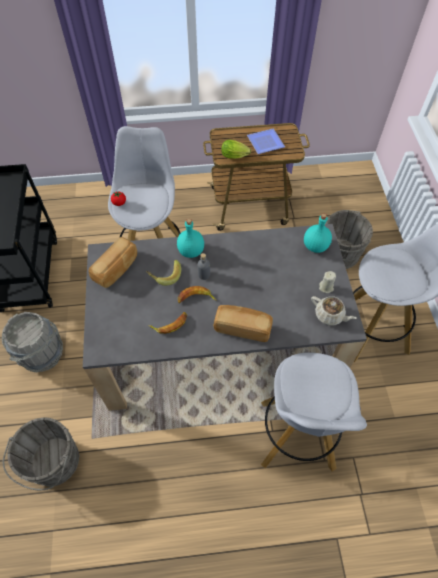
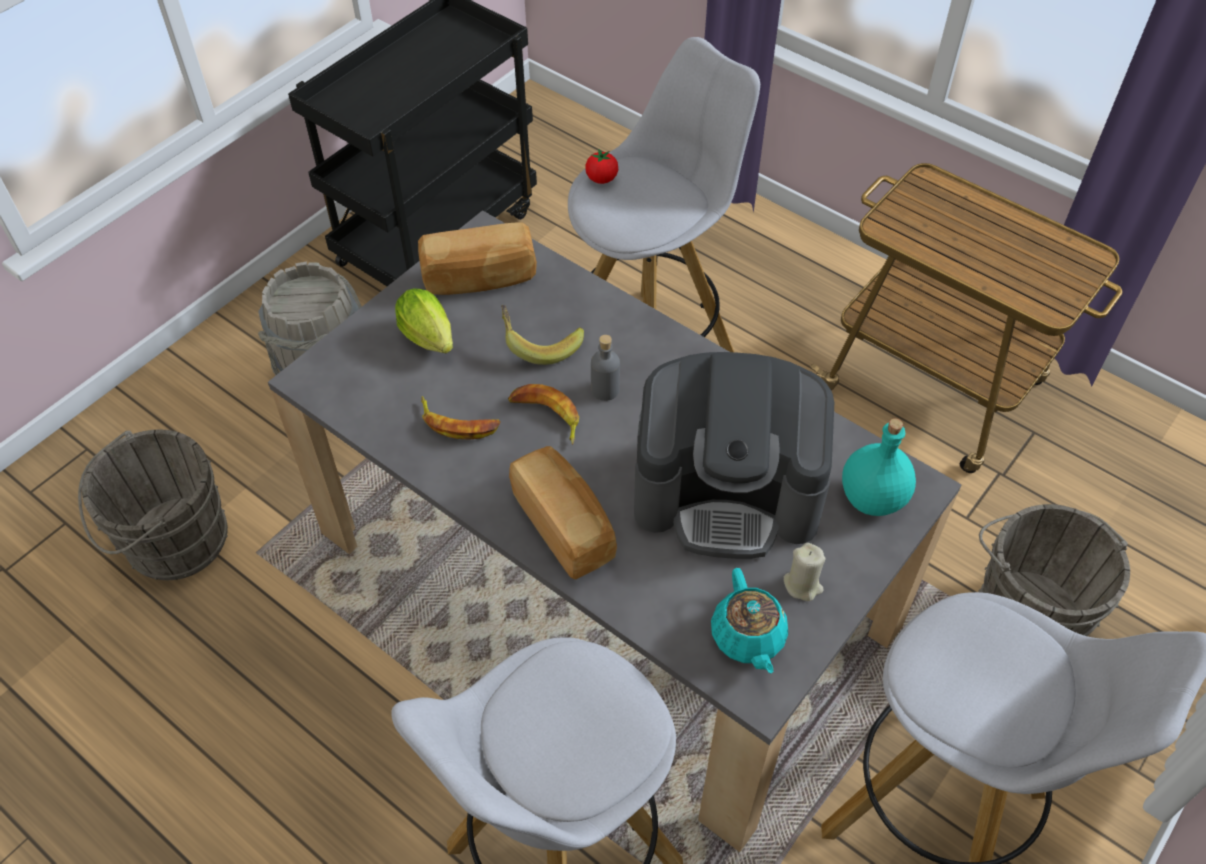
camera: 45 degrees right, 5 degrees down
turquoise bottle [177,219,204,258] -> none
lettuce [221,140,251,159] -> lettuce moved to [395,288,453,353]
plate [247,129,285,154] -> none
beige teapot [311,296,357,325] -> turquoise teapot [711,568,788,674]
none -> coffee machine [634,352,834,559]

